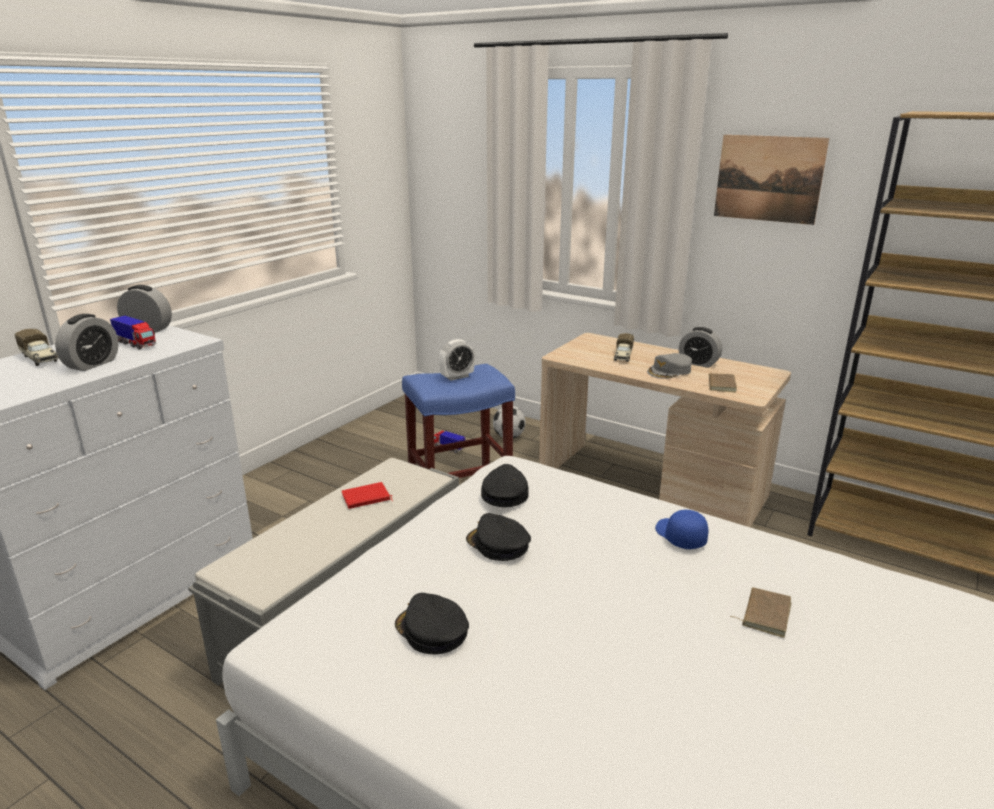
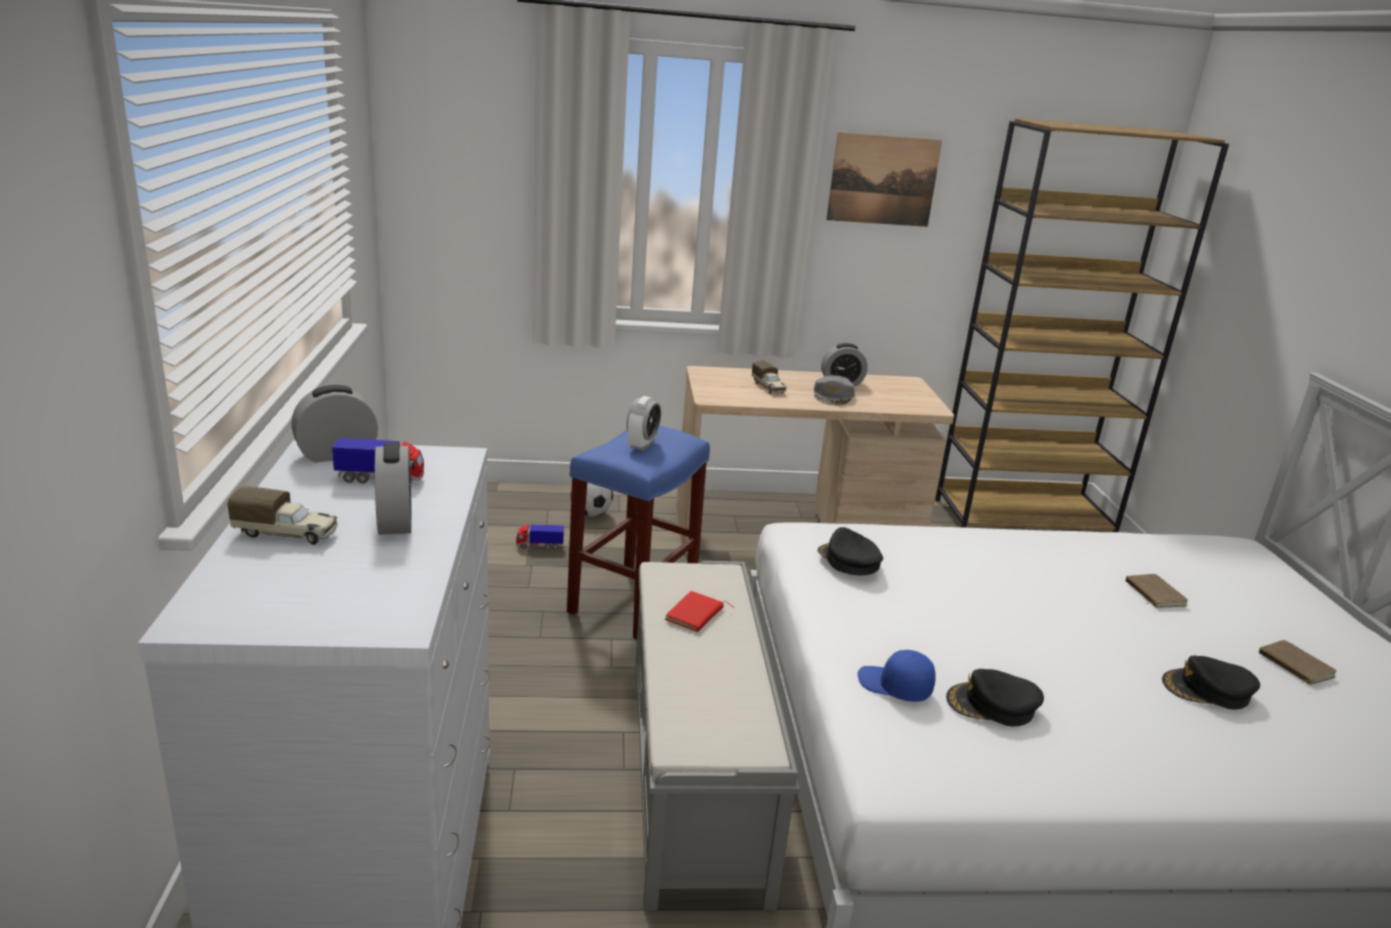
camera: 40 degrees left, 0 degrees up
black cap [466,513,531,561] -> black cap moved to [1162,656,1260,710]
blue cap [655,510,708,549] -> blue cap moved to [858,650,936,702]
brown book [703,373,737,392] -> brown book moved to [1259,640,1337,685]

